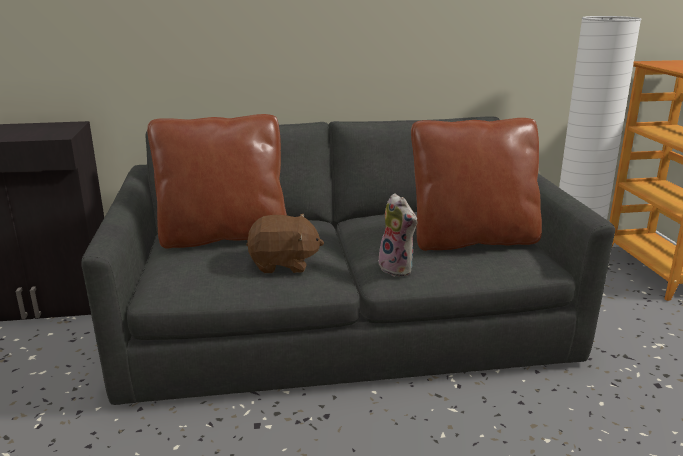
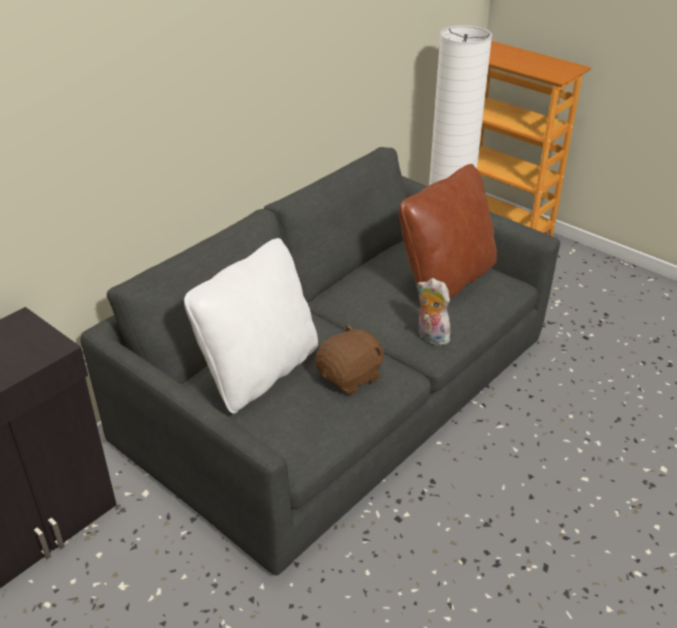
camera: 40 degrees left, 15 degrees up
brown pillow [147,114,287,249] -> white pillow [184,238,318,414]
plush toy [379,194,418,276] -> plush toy turned 150 degrees counterclockwise [417,278,450,346]

